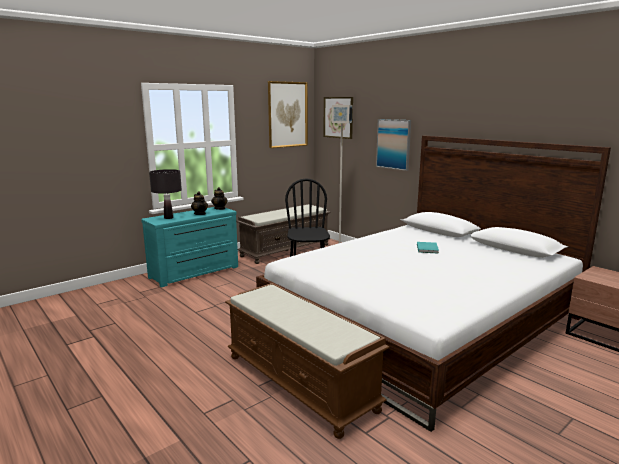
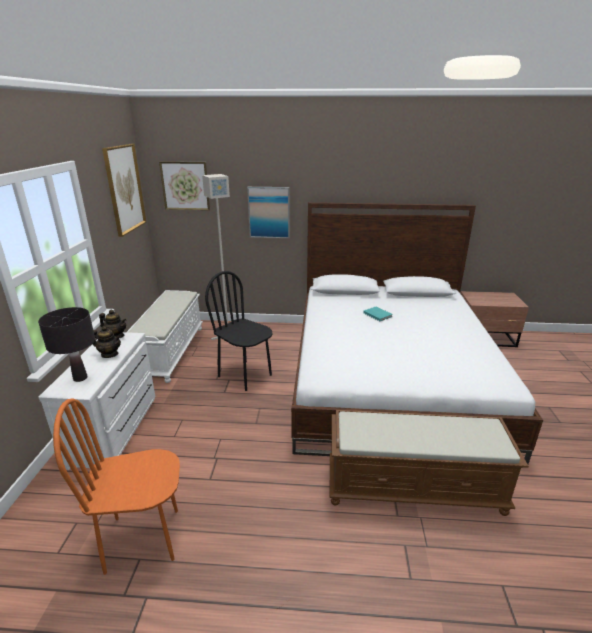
camera: 45 degrees left, 10 degrees up
turquoise dresser [141,207,238,287] -> white dresser [39,332,155,470]
brown bench [236,204,331,264] -> white bench [127,290,203,383]
none -> orange chair [53,399,180,575]

